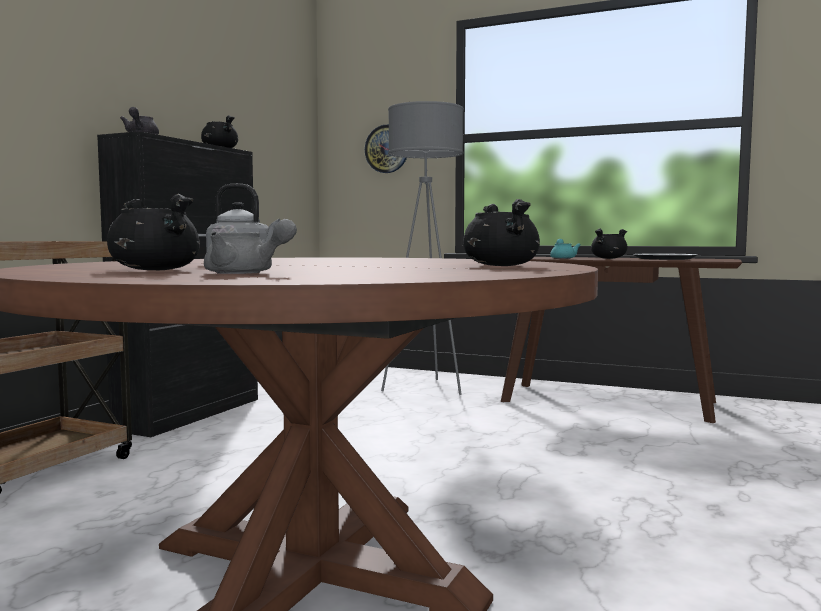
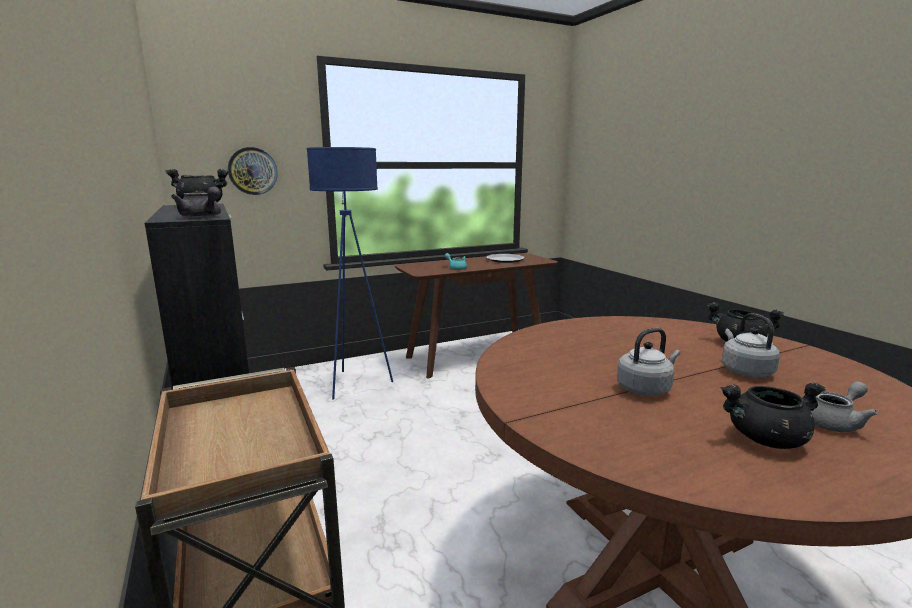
camera: 50 degrees left, 10 degrees up
grey floor lamp [381,101,464,395] -> blue floor lamp [307,147,393,399]
black cooking pot [591,229,628,259] -> none
none -> grey kettle [722,313,780,378]

